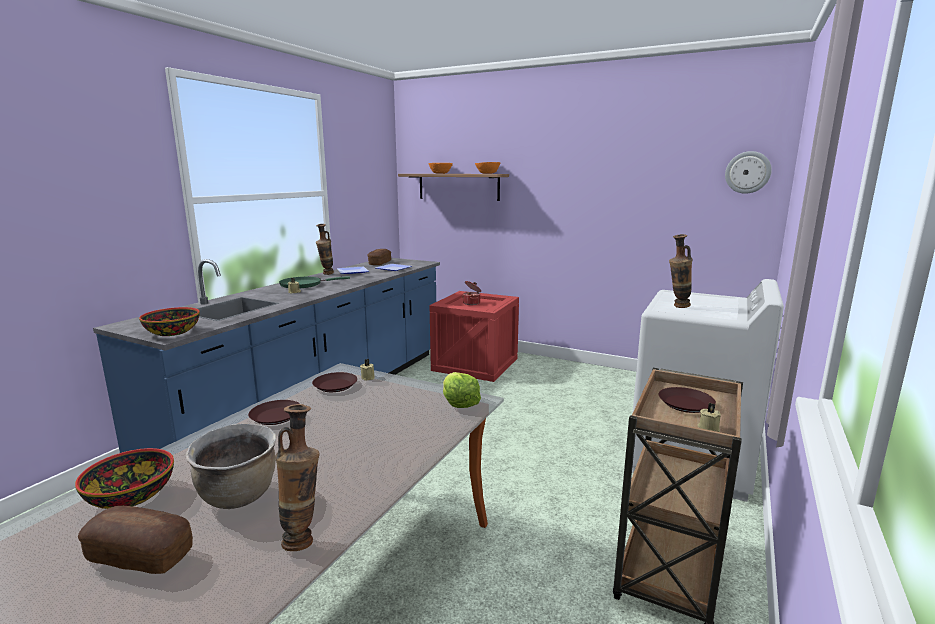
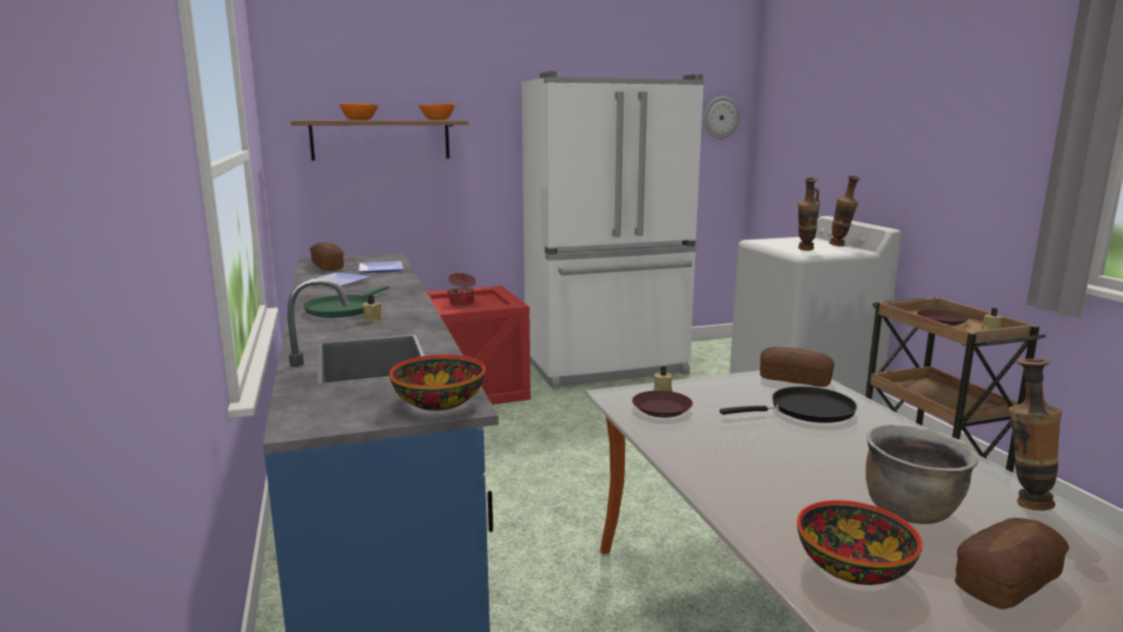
camera: 45 degrees left, 0 degrees up
brown plate [248,400,300,425] -> none
vase [316,224,334,275] -> vase moved to [829,176,861,247]
lettuce [443,372,481,408] -> bread [760,347,835,387]
none -> white fridge [521,71,704,390]
none -> black frying pan [720,386,857,423]

